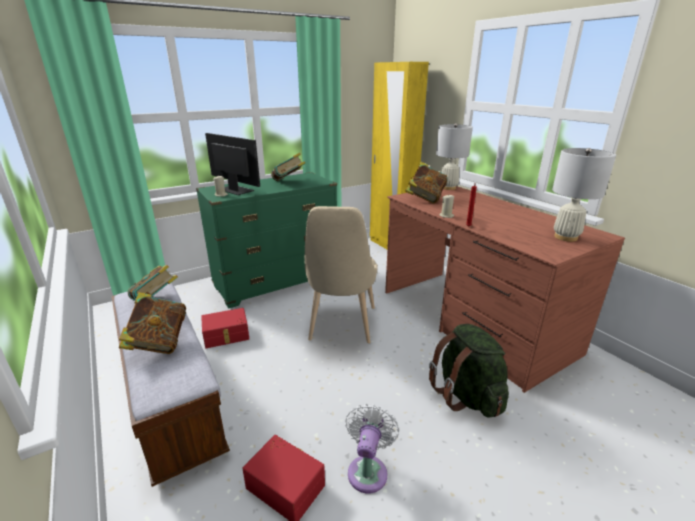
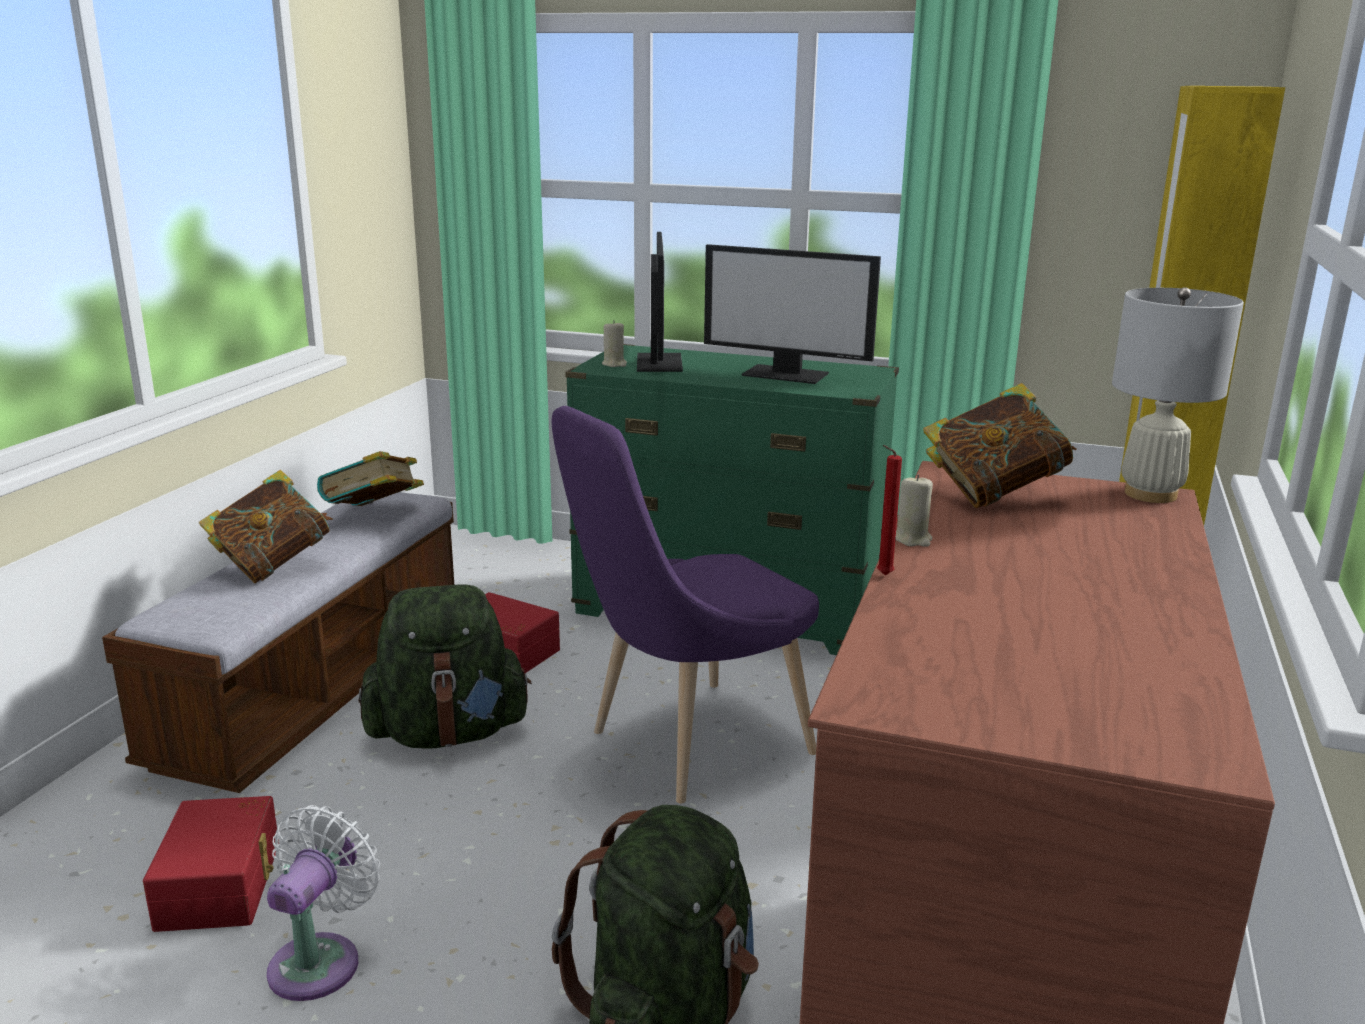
camera: 50 degrees right, 5 degrees down
book [271,153,305,181] -> monitor [704,244,881,384]
beige chair [304,206,378,343] -> purple chair [552,406,819,804]
white fan [345,404,399,494] -> white fan turned 45 degrees counterclockwise [267,805,380,1001]
white table lamp [552,148,616,242] -> none
none -> green backpack [358,585,532,749]

